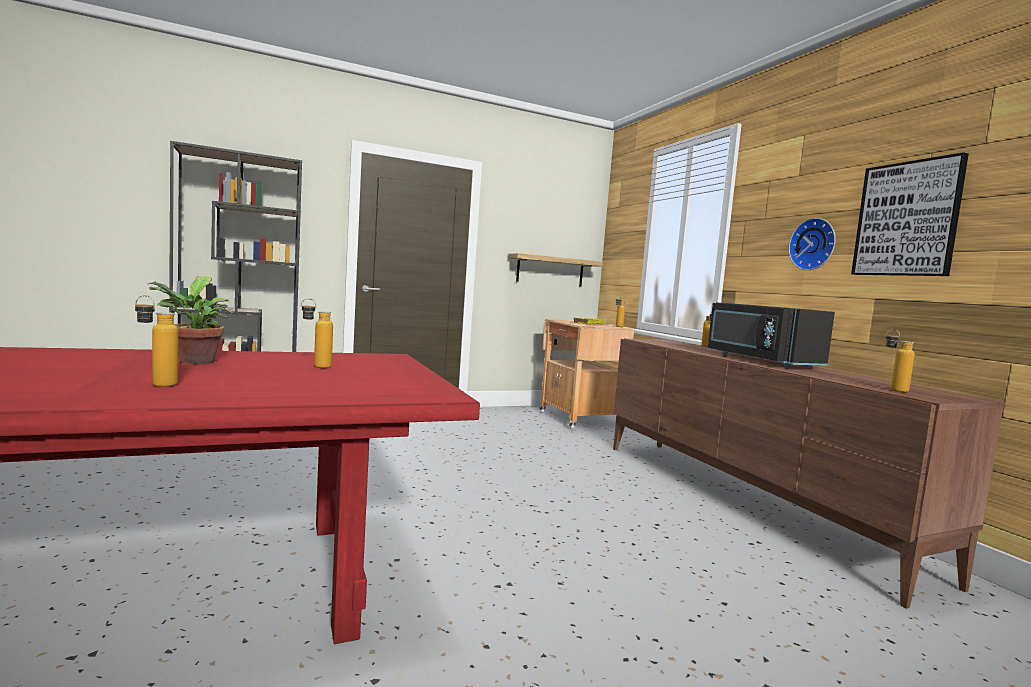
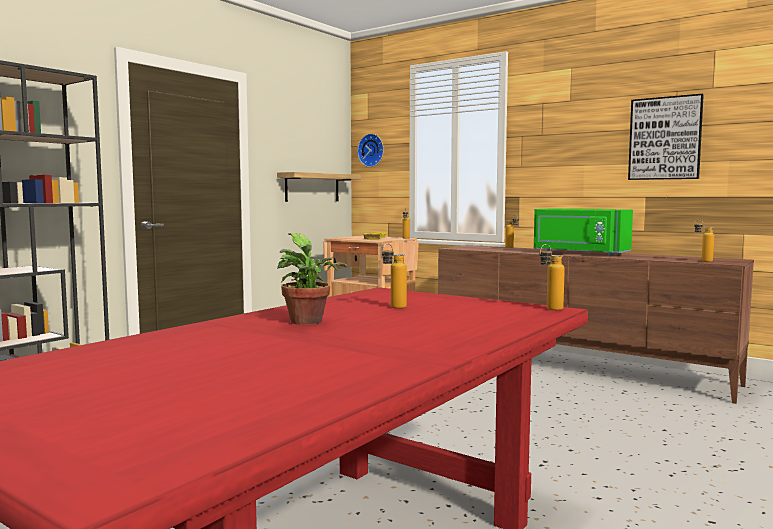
camera: 30 degrees left, 0 degrees up
bottle [135,295,178,387] -> bottle moved to [539,244,565,310]
black microwave [708,302,835,368] -> green microwave [534,209,633,256]
wall clock [788,218,836,270] -> wall clock moved to [357,134,384,167]

